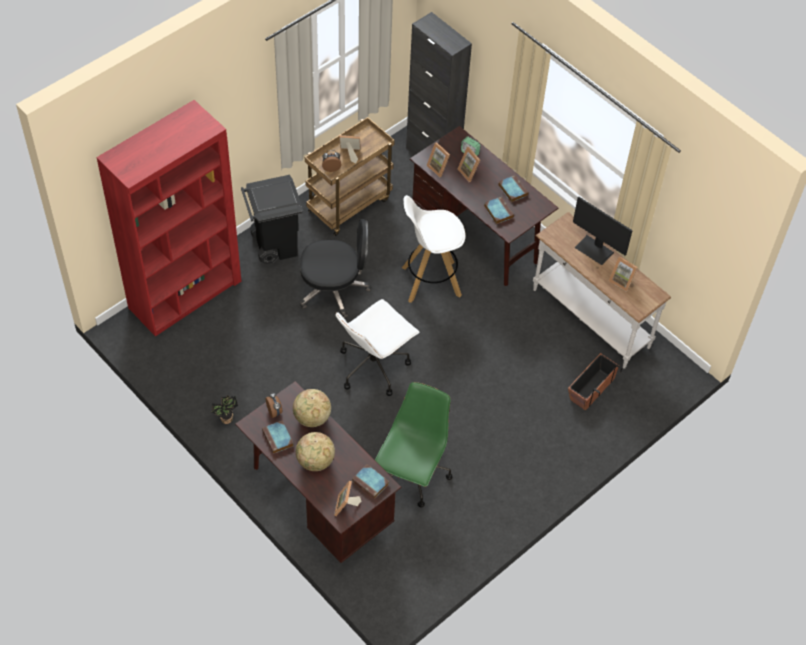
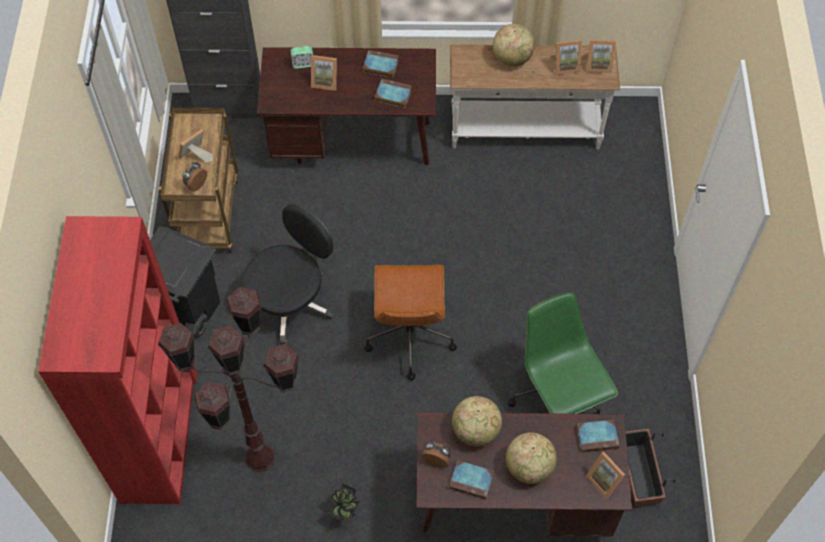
camera: 45 degrees left, 5 degrees up
white office chair [335,299,419,396] -> brown office chair [364,265,457,381]
white stool [402,195,465,303] -> none
picture frame [426,142,450,177] -> picture frame moved to [586,40,616,73]
planter [568,353,622,411] -> planter moved to [626,429,676,506]
monitor [573,197,633,265] -> globe [493,24,535,66]
none -> brown floor lamp [158,287,299,472]

